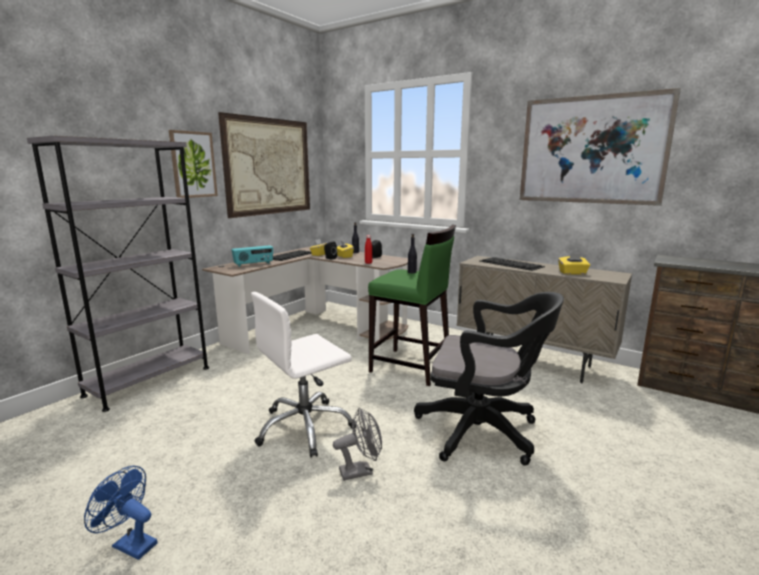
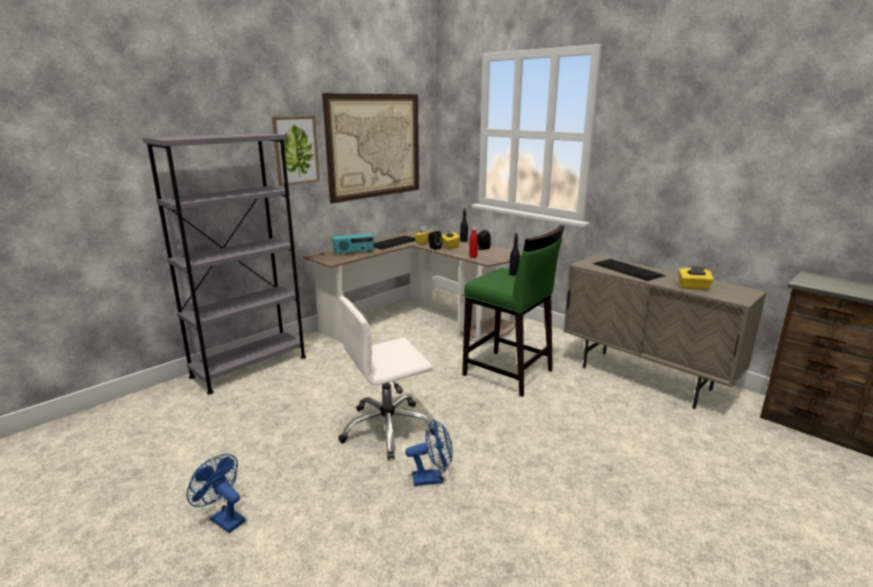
camera: 10 degrees right, 5 degrees up
grey fan [333,408,382,481] -> blue fan [405,419,453,486]
black office chair [414,292,564,466] -> none
picture [520,88,681,206] -> none

